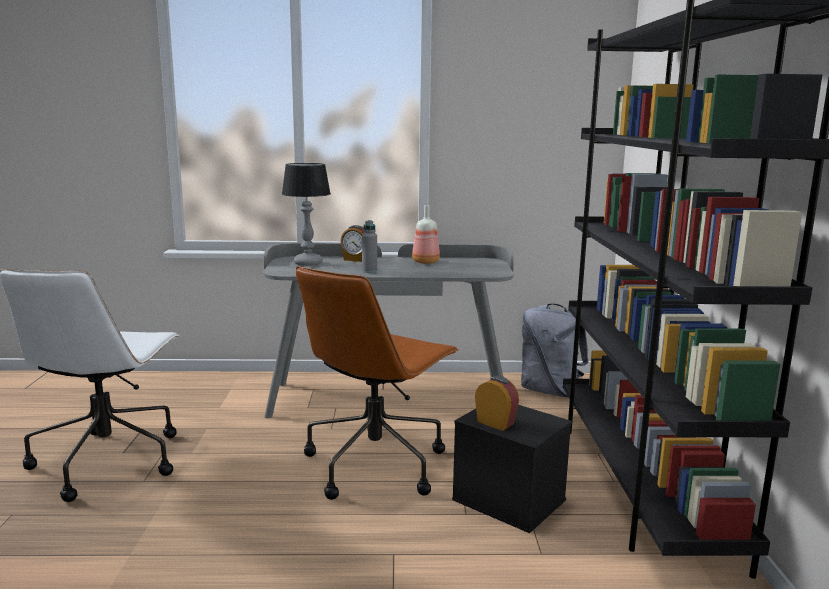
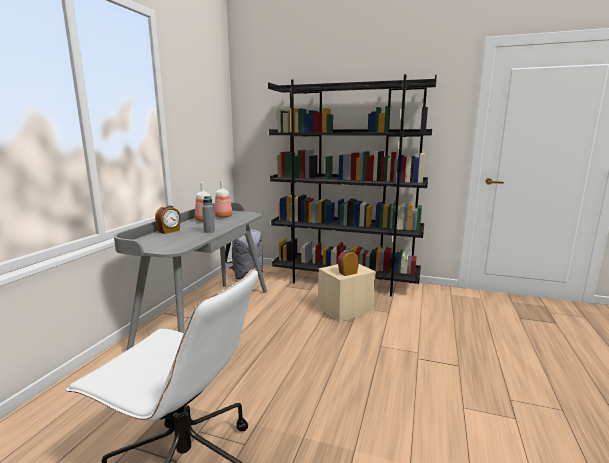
camera: 70 degrees left, 0 degrees up
table lamp [282,163,331,266] -> none
brown office chair [296,266,459,500] -> none
black storage box [452,405,572,533] -> beige storage box [318,264,376,322]
none -> bottle [214,180,232,218]

